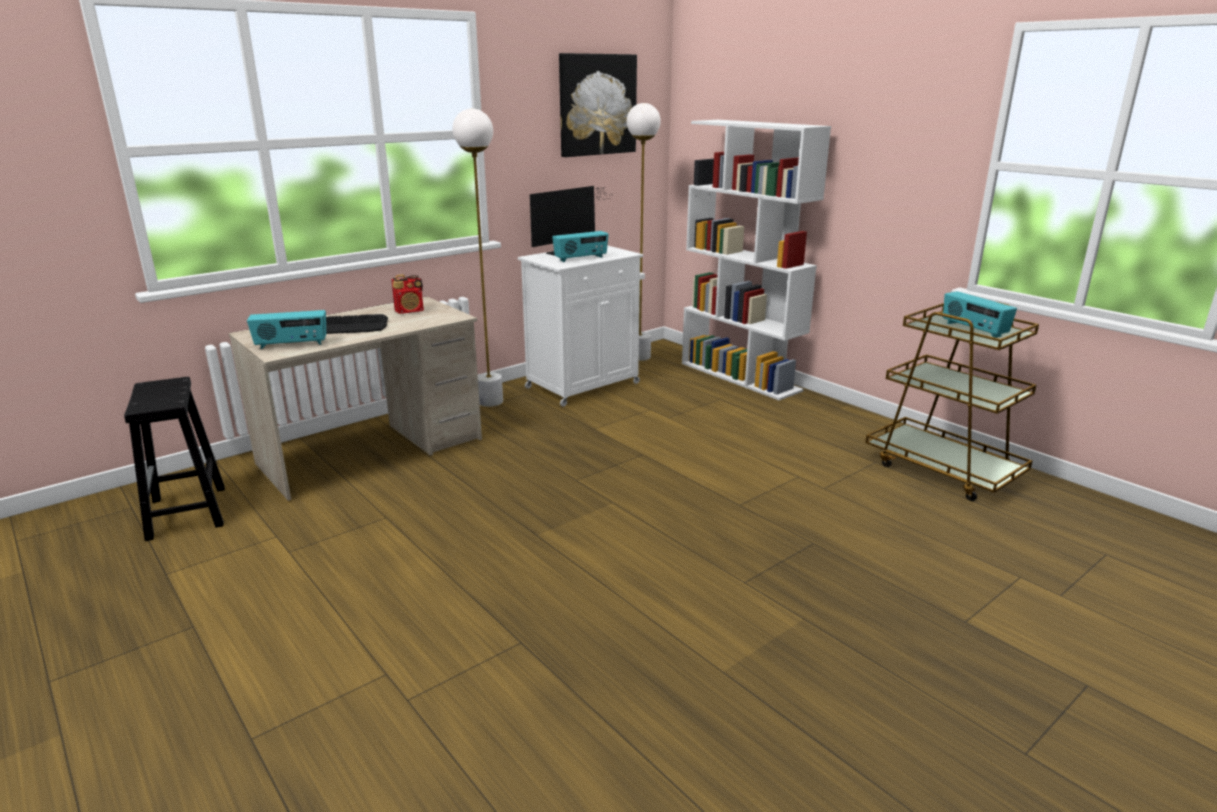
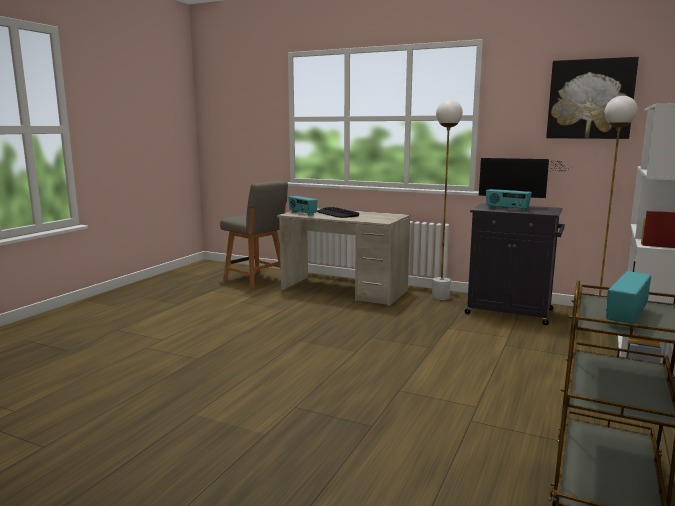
camera: 65 degrees right, 10 degrees down
black stool [124,377,225,541] -> grey chair [220,181,288,289]
radio [391,274,424,314] -> none
white cabinet [518,245,645,407] -> black cabinet [465,203,565,325]

